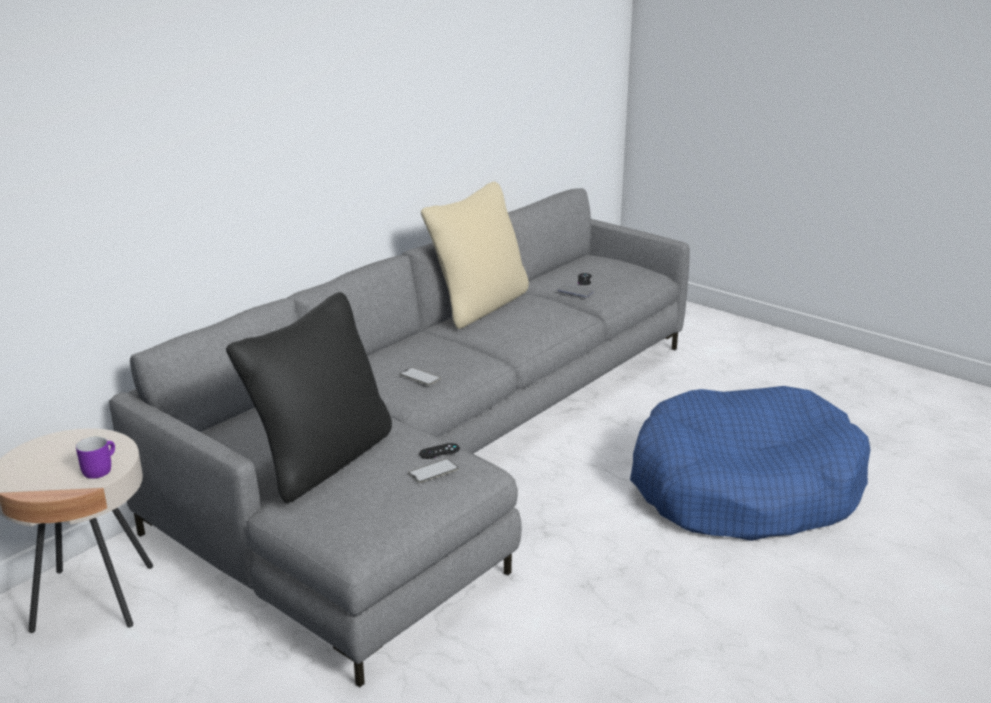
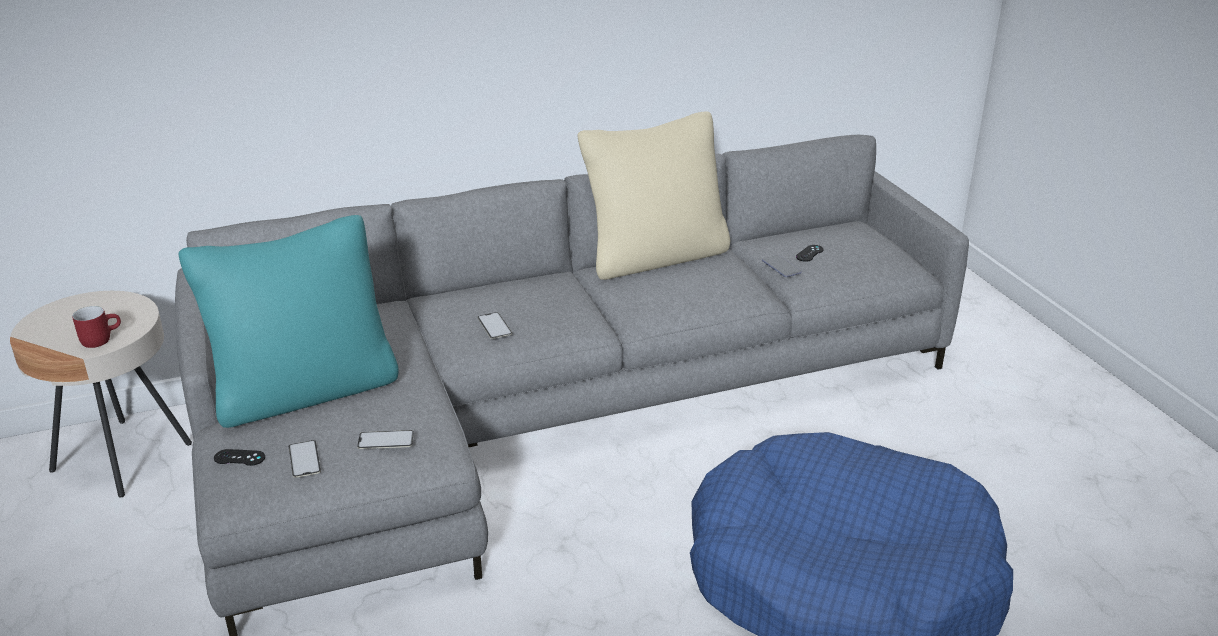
camera: 30 degrees right, 5 degrees up
purple mug [76,437,115,479] -> red mug [72,306,121,348]
black pillow [226,292,392,503] -> turquoise pillow [179,215,399,428]
black game controller [419,443,460,459] -> black game controller moved to [214,449,265,466]
none -> phone [289,440,321,478]

